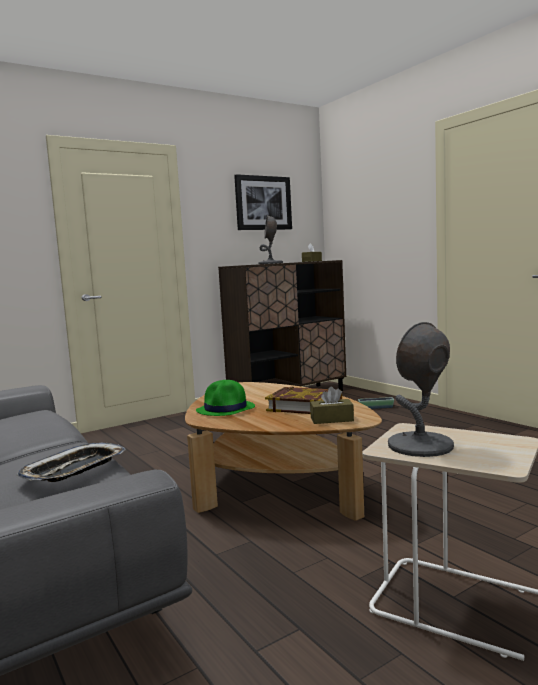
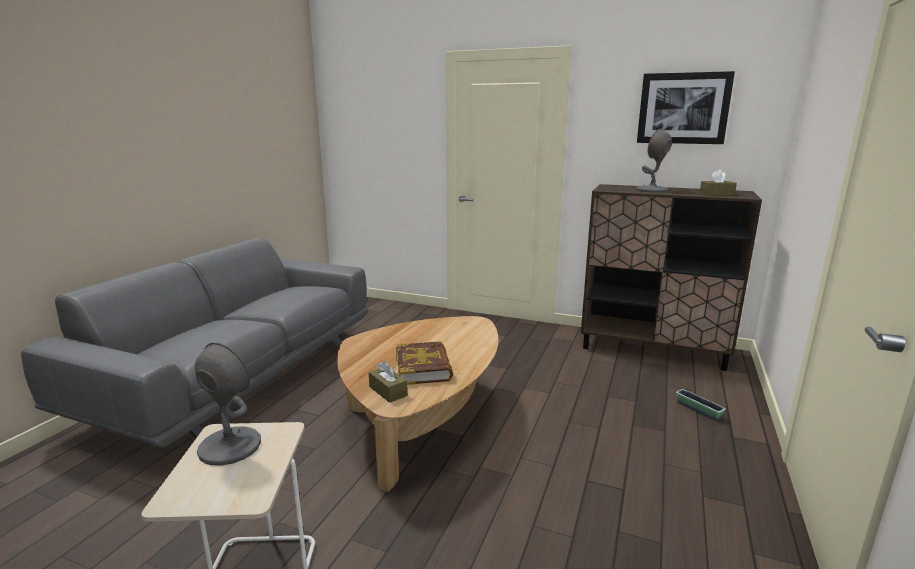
camera: 55 degrees right, 10 degrees up
tray [17,443,126,482] -> none
green hat [196,380,255,416] -> none

